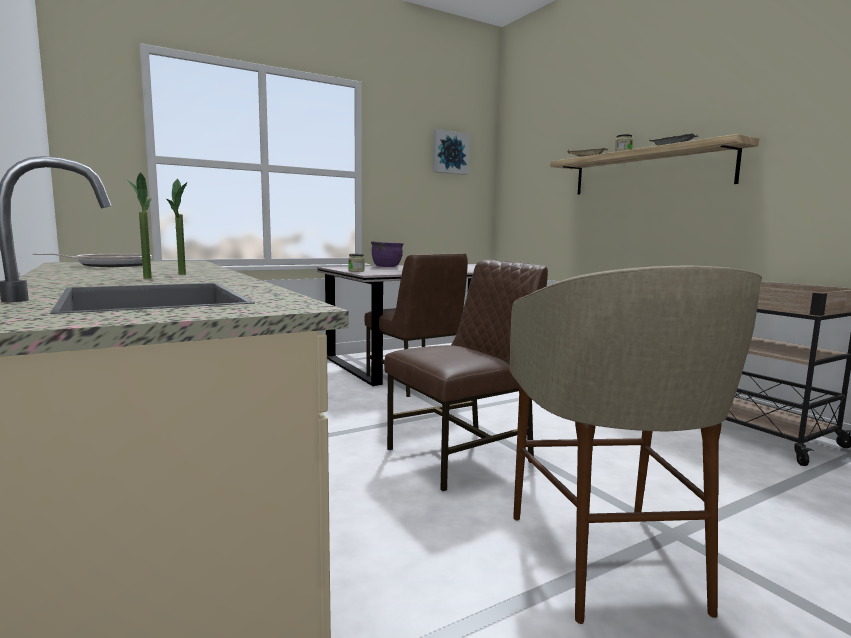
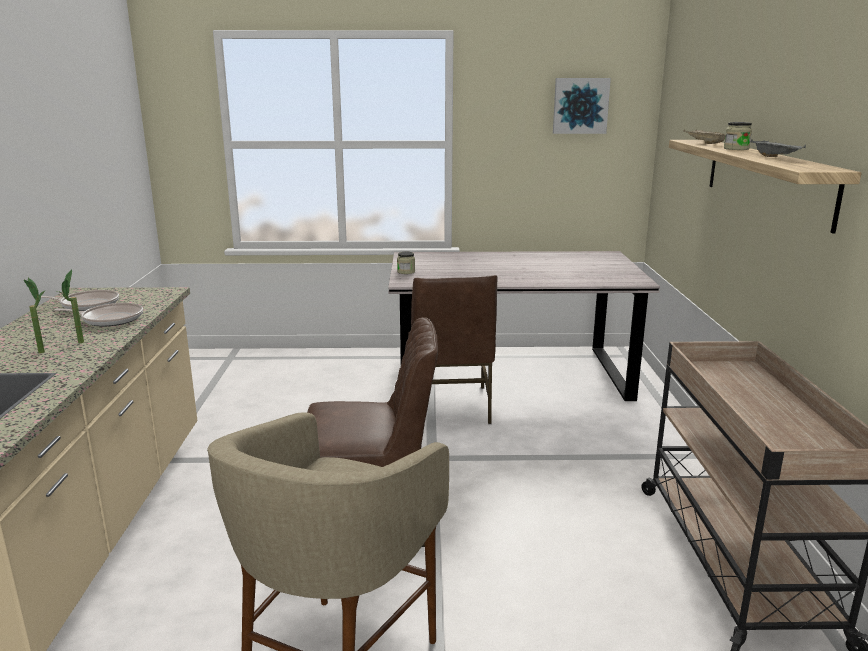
camera: 30 degrees right, 10 degrees up
purple cooking pot [371,241,404,267] -> none
none -> frying pan [54,303,143,327]

